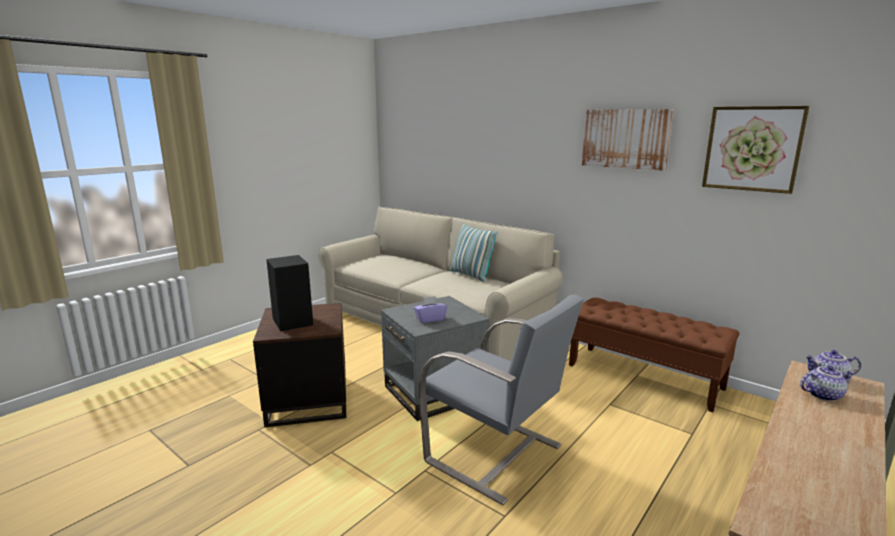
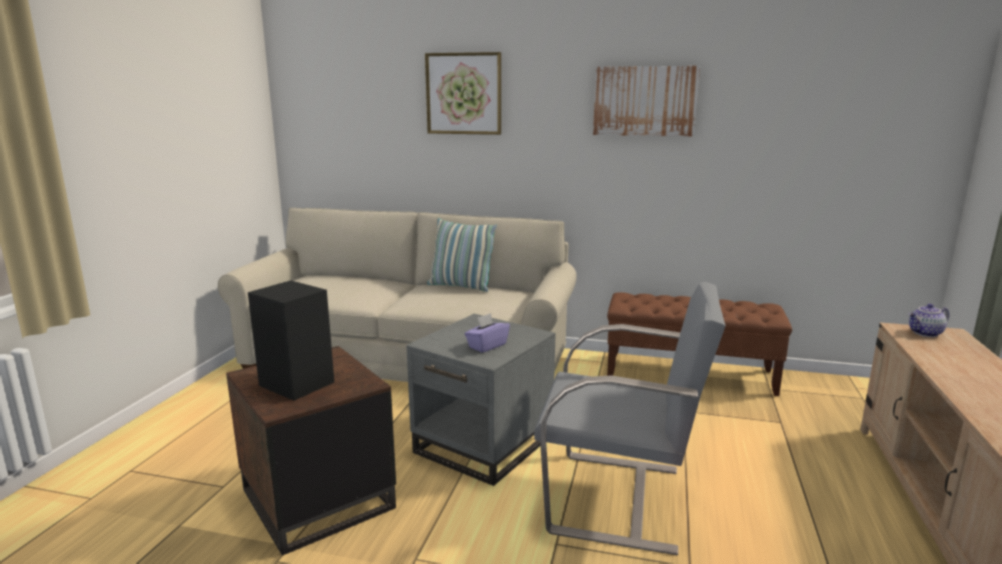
camera: 25 degrees left, 0 degrees up
picture [702,106,810,194] -> picture moved to [425,52,501,135]
teapot [800,366,855,401] -> none

